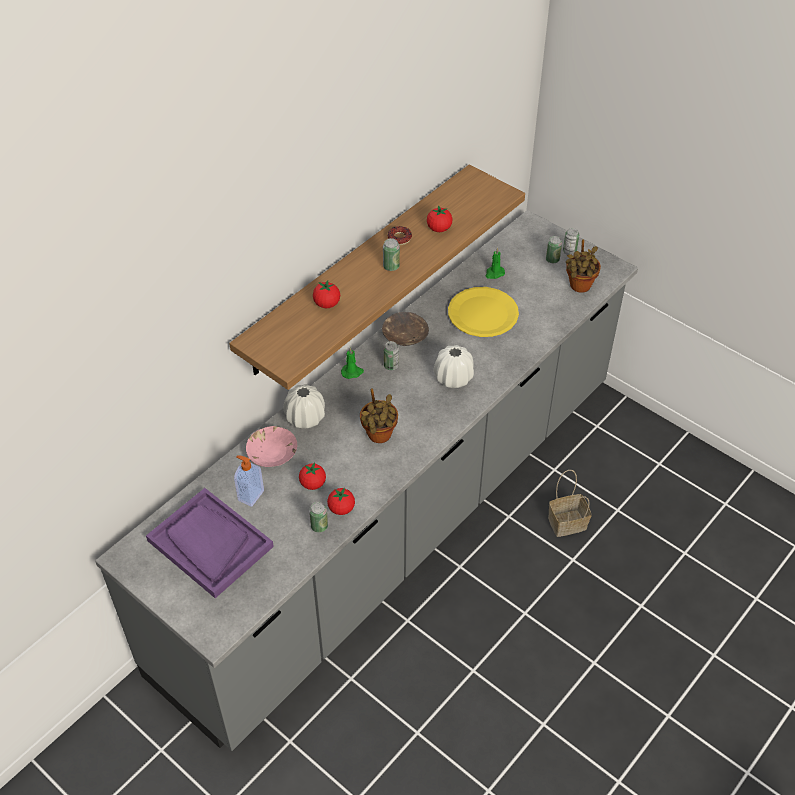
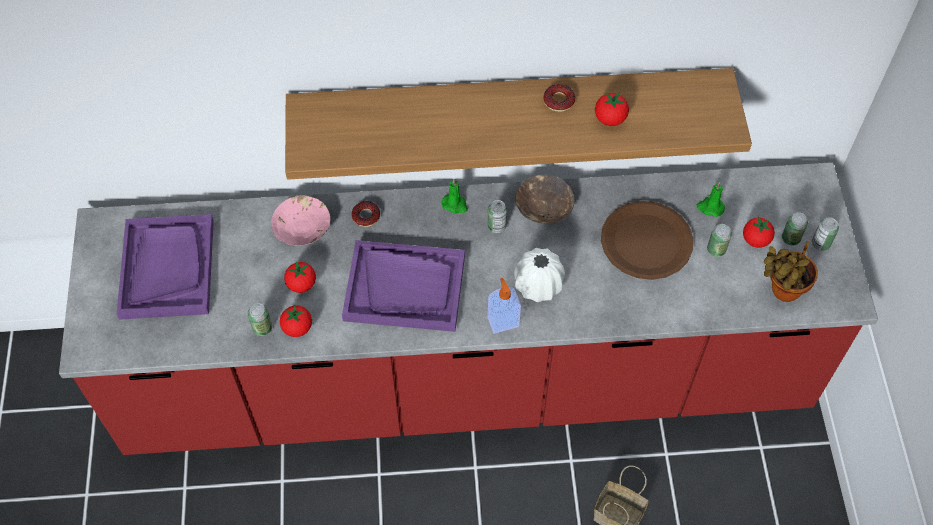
camera: 45 degrees right, 10 degrees up
grey counter [95,210,638,751] -> red counter [59,162,878,455]
soap dispenser [234,455,264,507] -> soap dispenser moved to [488,278,521,334]
white vase [284,384,325,429] -> donut [352,201,380,227]
tomato [313,280,340,308] -> tomato moved to [743,216,775,248]
potted plant [360,389,398,443] -> purple tray [342,240,465,332]
can [383,238,400,271] -> can moved to [707,224,732,257]
yellow plate [448,287,519,337] -> brown plate [601,201,693,280]

